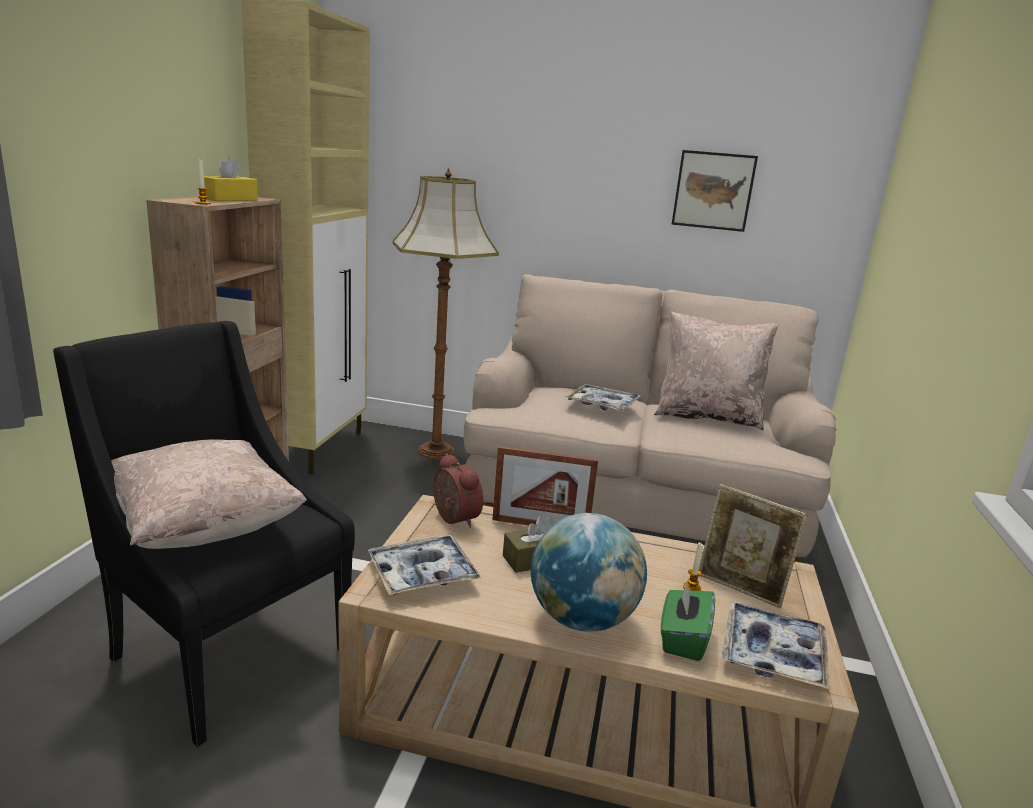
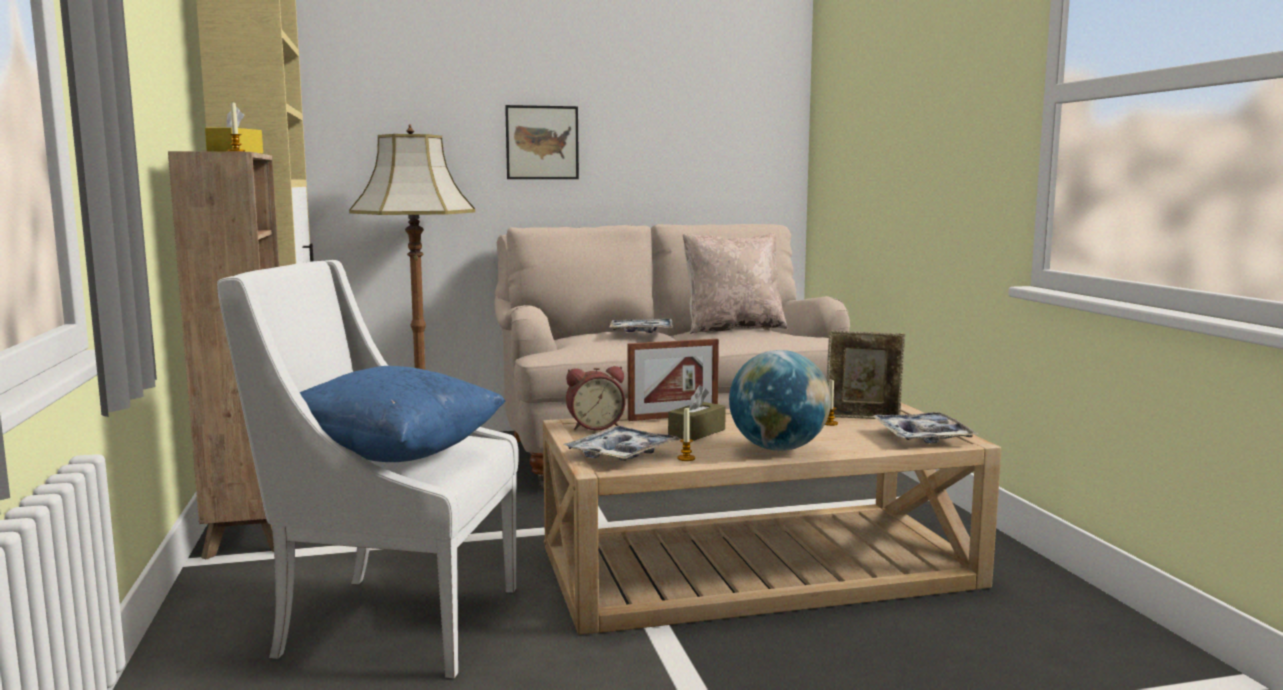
camera: 25 degrees left, 10 degrees down
black armchair [53,321,355,747] -> white armchair [217,260,519,679]
beige pillow [111,439,307,549] -> blue pillow [300,366,505,462]
alarm clock [433,453,483,528] -> alarm clock turned 135 degrees clockwise [566,366,625,431]
green tissue box [661,582,715,661] -> none
picture [672,150,758,232] -> picture moved to [505,105,579,179]
none -> candle [677,407,695,461]

